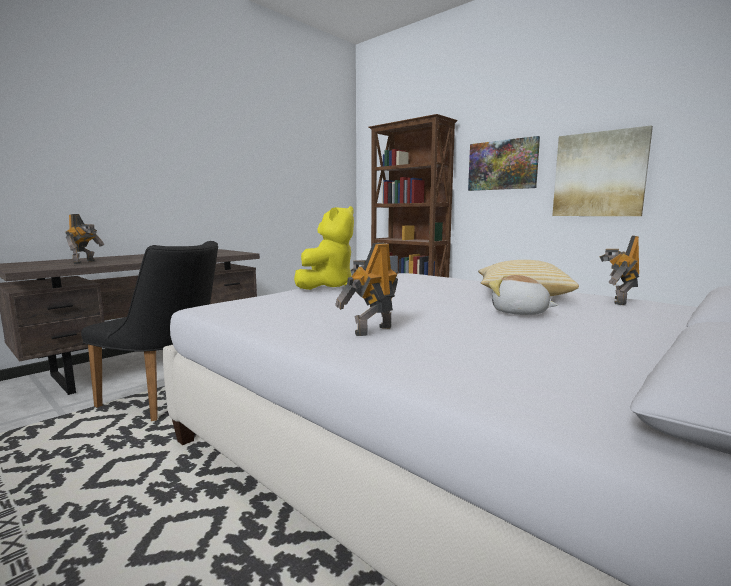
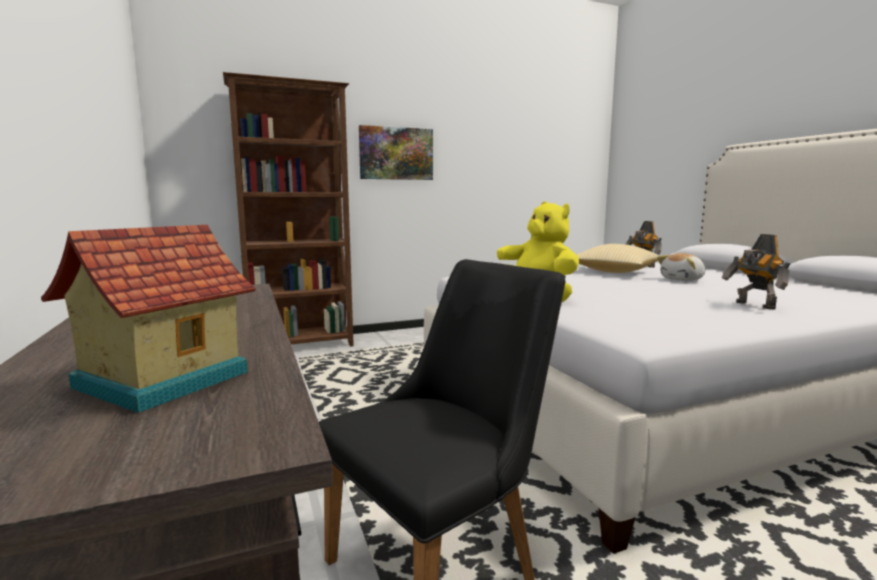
camera: 65 degrees left, 0 degrees up
toy robot [66,214,104,264] -> toy house [41,225,256,413]
picture [552,125,653,216] -> none

